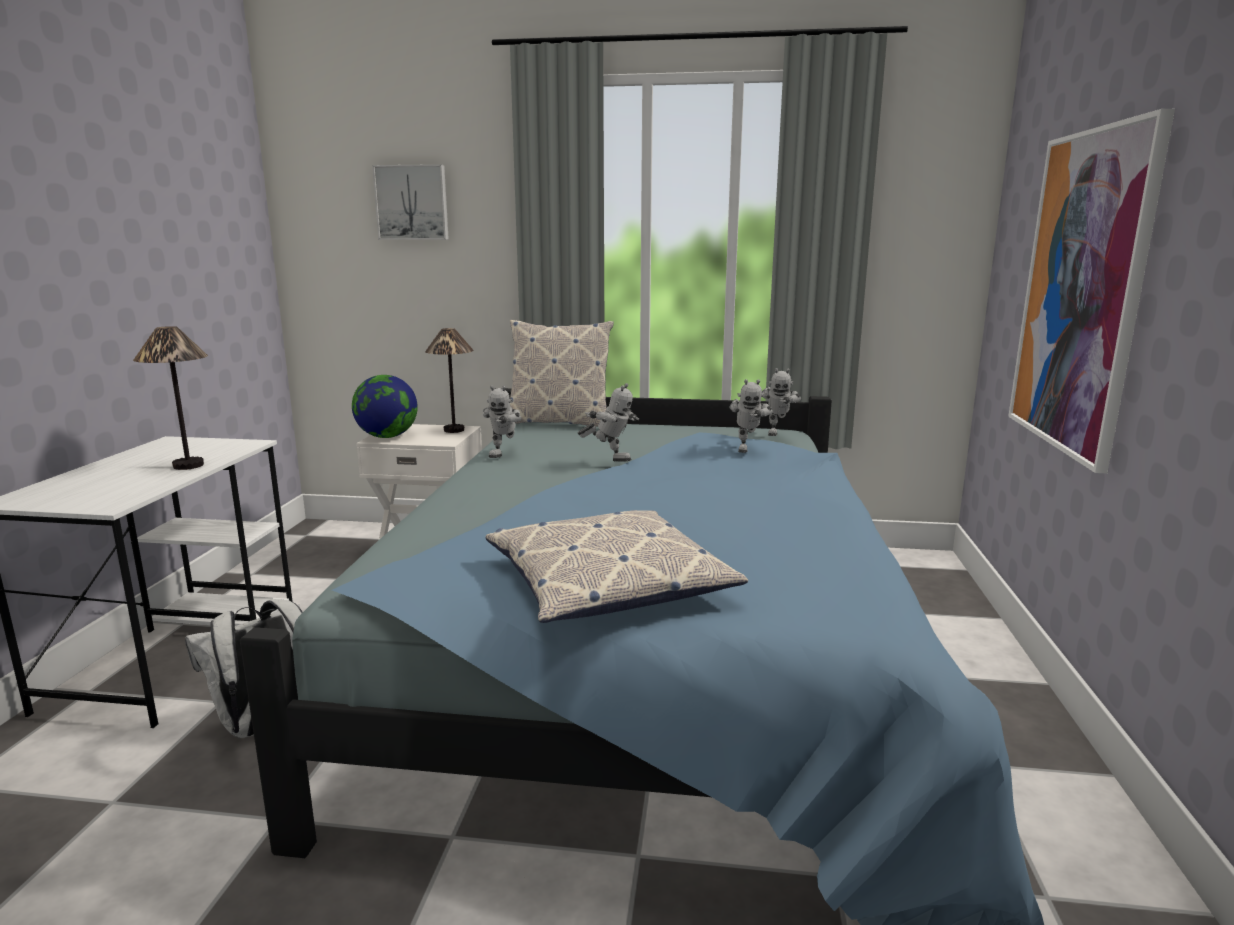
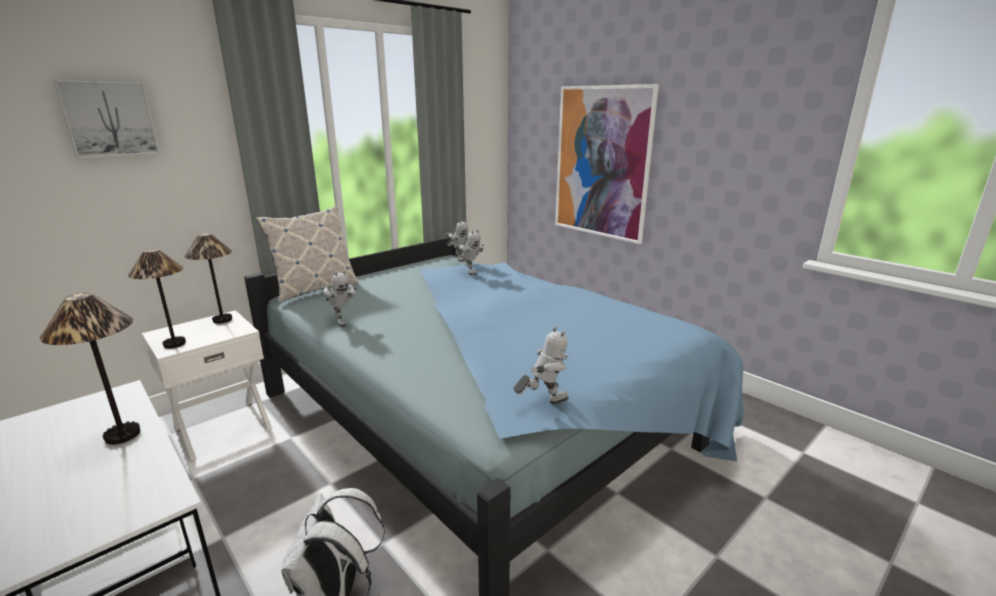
camera: 50 degrees left, 5 degrees up
globe [352,375,418,438] -> table lamp [128,249,186,348]
pillow [485,510,748,623] -> none
toy robot [578,383,639,462] -> toy robot moved to [514,326,569,404]

